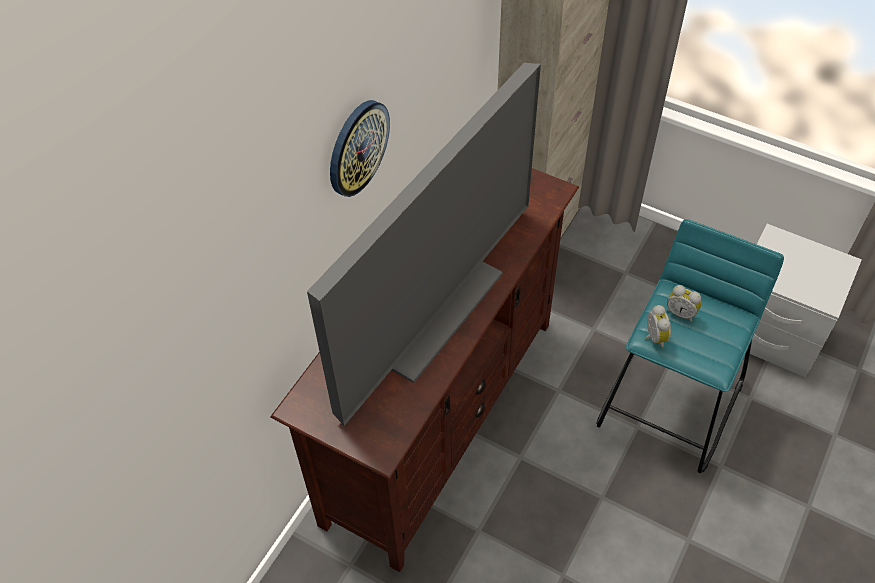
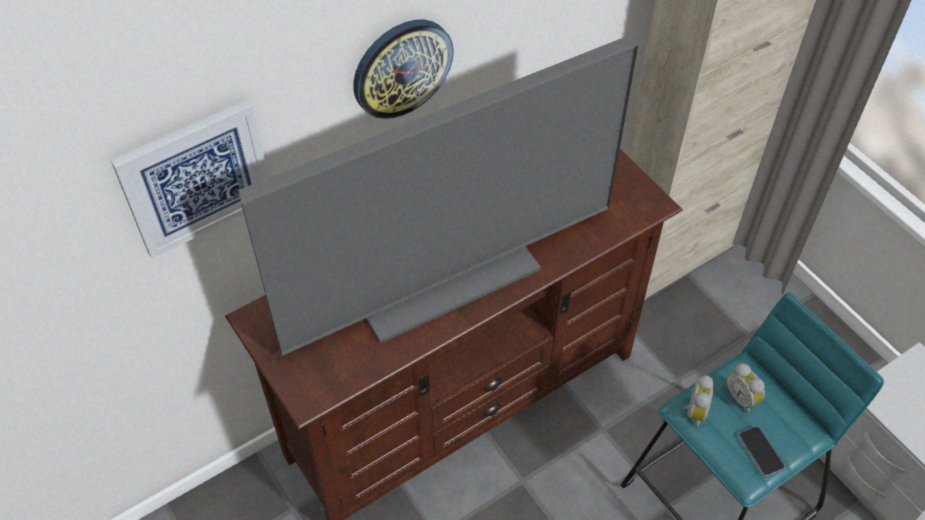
camera: 25 degrees right, 0 degrees up
none -> picture [111,100,269,258]
none -> phone [738,426,785,477]

